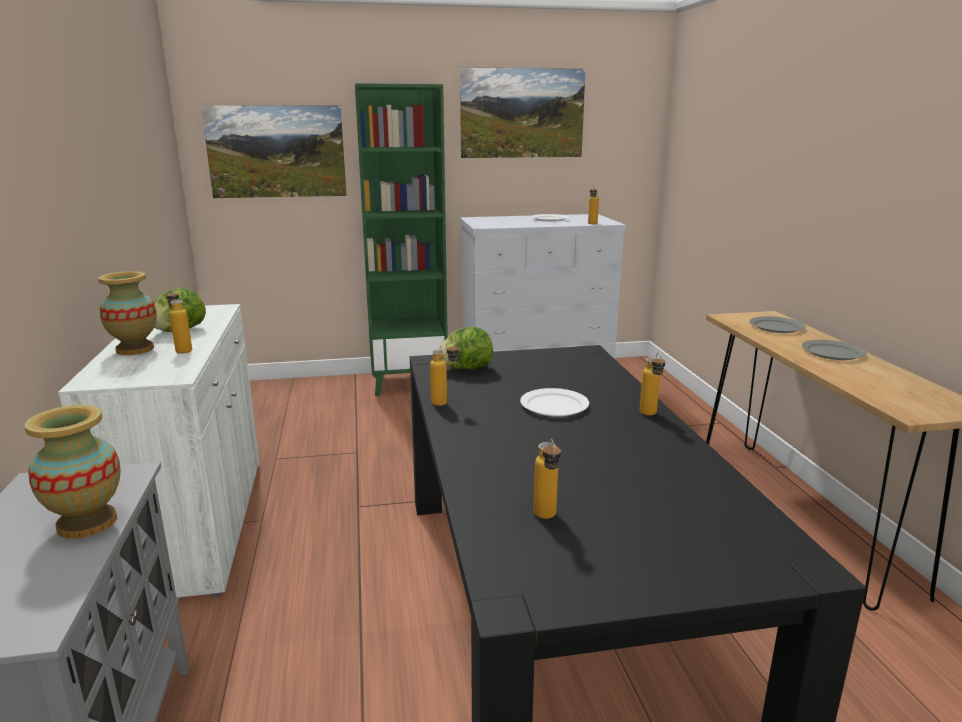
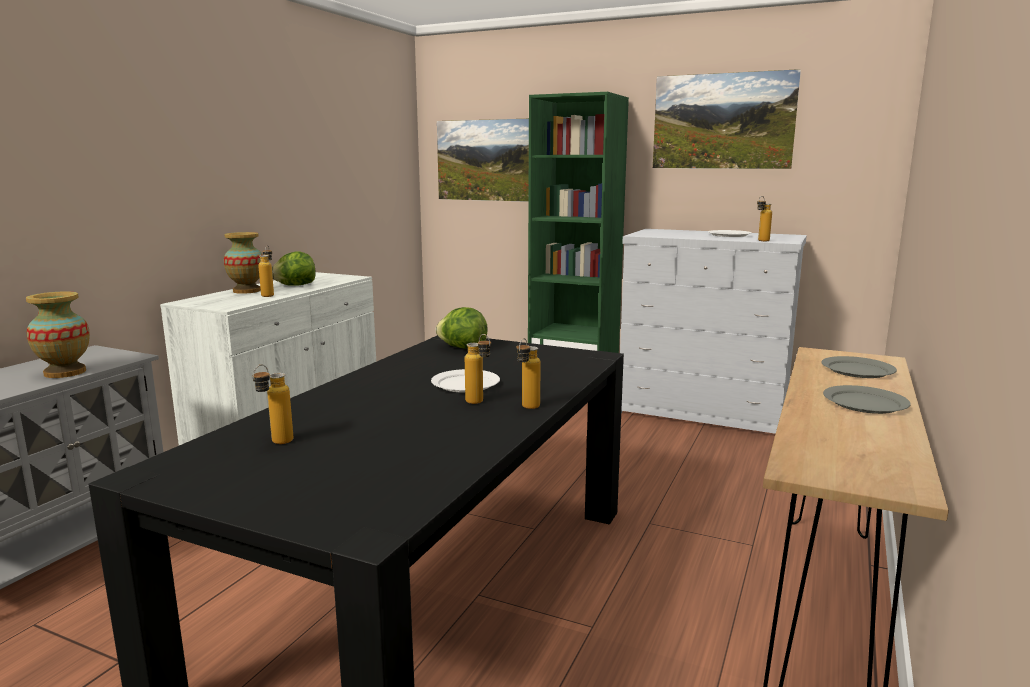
camera: 35 degrees right, 5 degrees down
bottle [430,341,460,406] -> bottle moved to [465,334,491,404]

